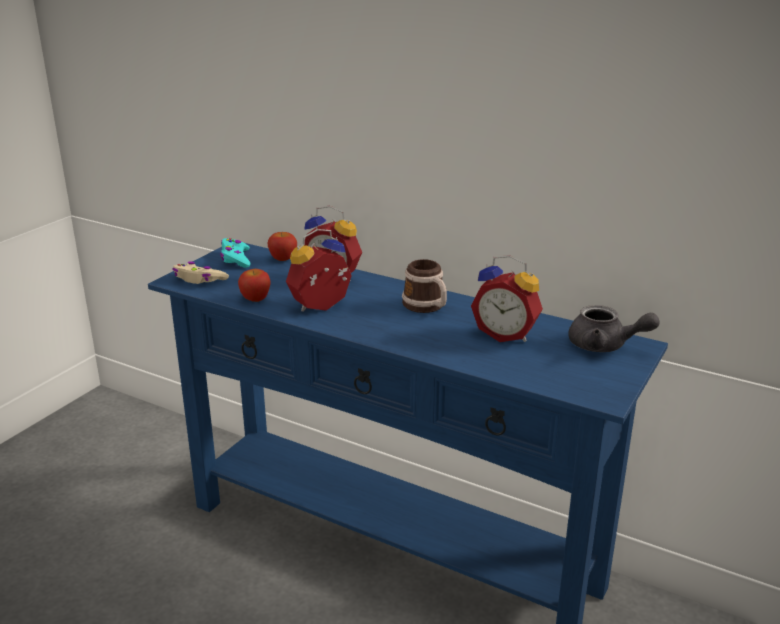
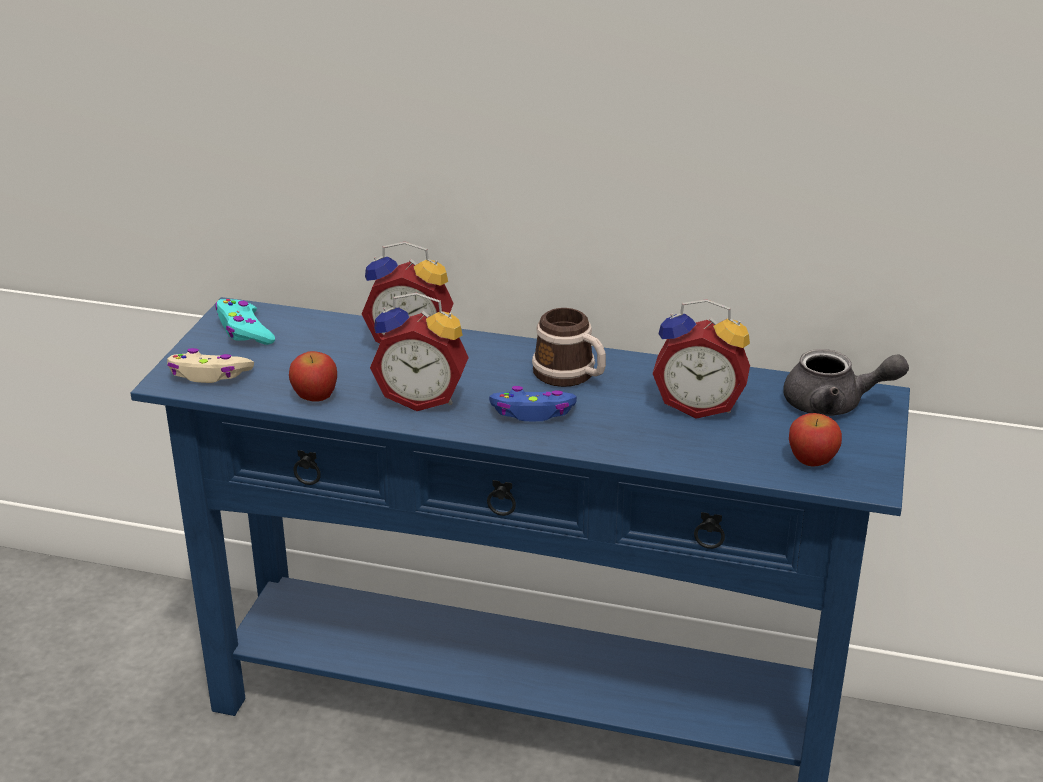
camera: 15 degrees left, 5 degrees up
apple [268,232,297,261] -> apple moved to [789,413,842,467]
alarm clock [286,229,352,312] -> alarm clock turned 120 degrees counterclockwise [370,293,469,411]
none -> blue game controller [489,386,577,421]

